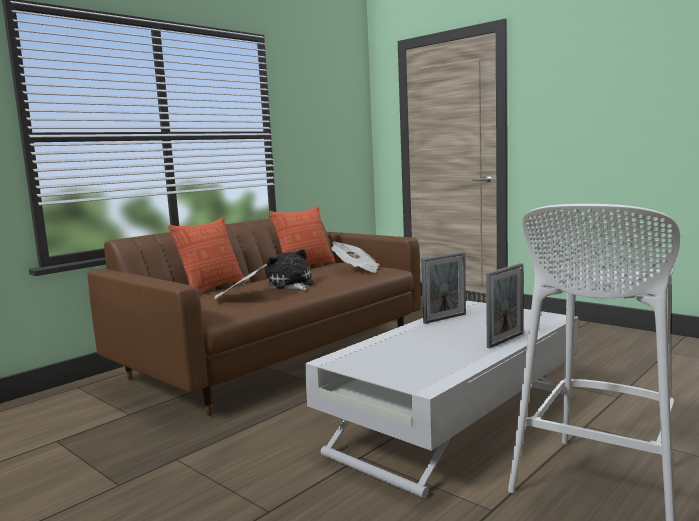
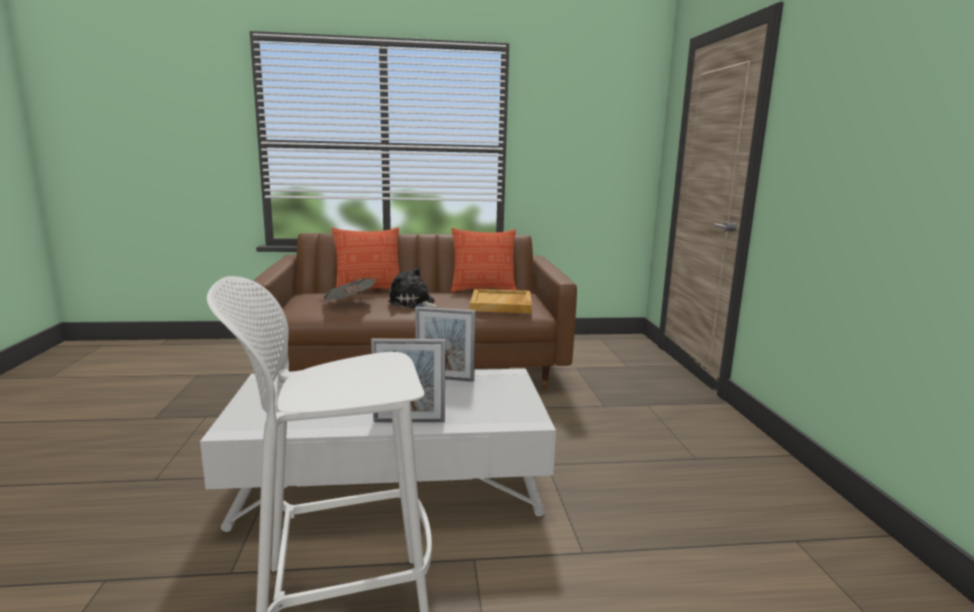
camera: 40 degrees right, 5 degrees up
plush toy [267,249,314,290] -> plush toy turned 75 degrees counterclockwise [388,267,441,308]
newspaper [332,242,380,273] -> beige tray [470,289,532,313]

